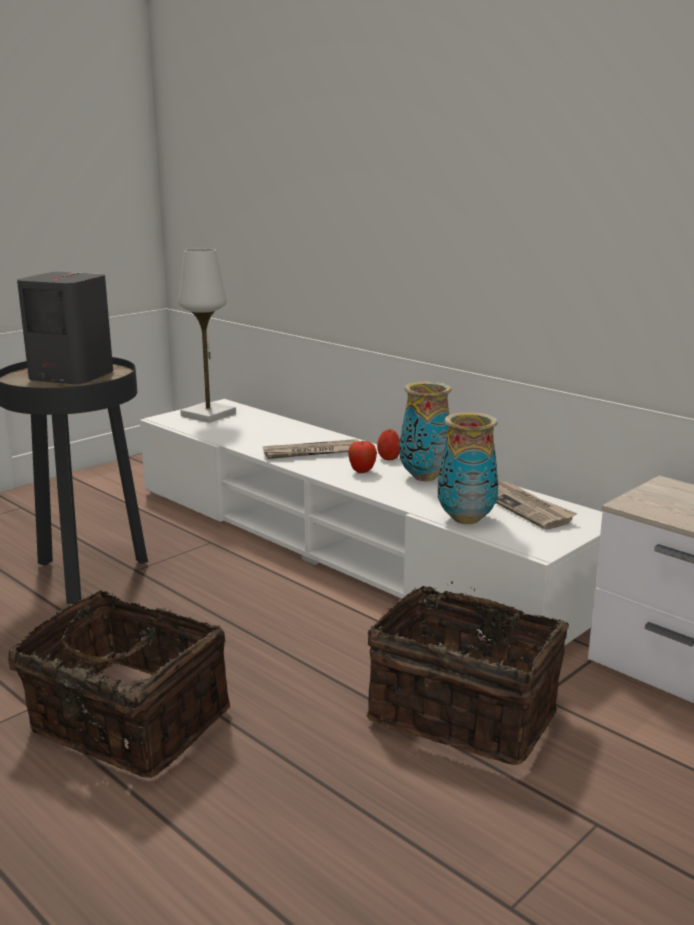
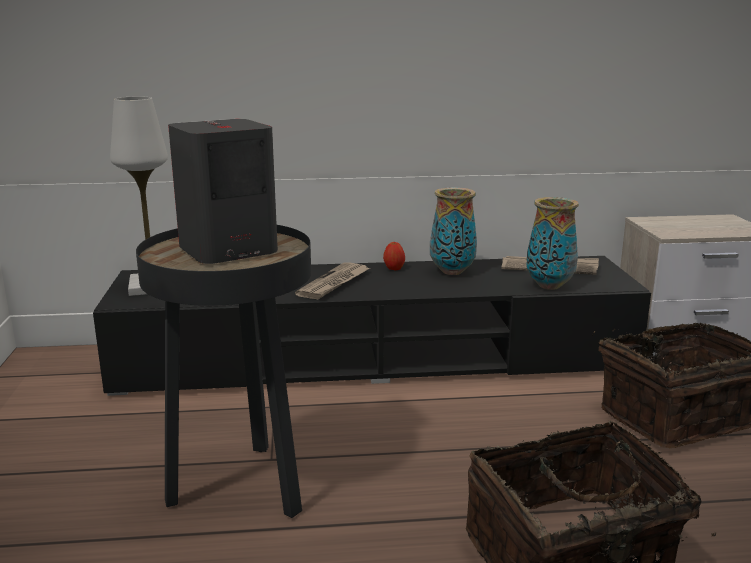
camera: 50 degrees left, 0 degrees up
white tv stand [140,399,603,645] -> black tv stand [93,256,651,396]
apple [348,441,377,473] -> none

